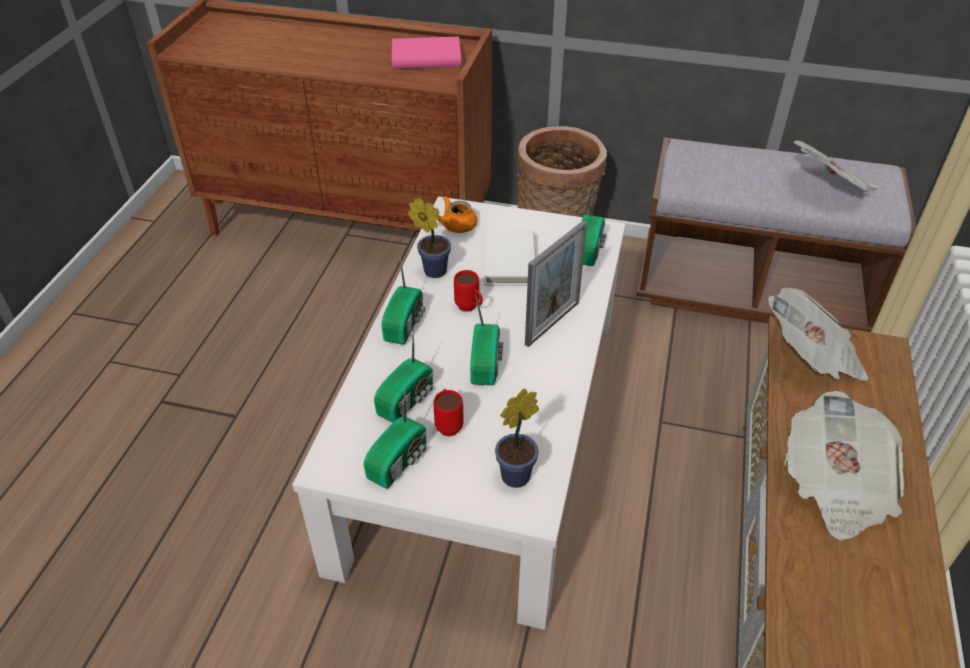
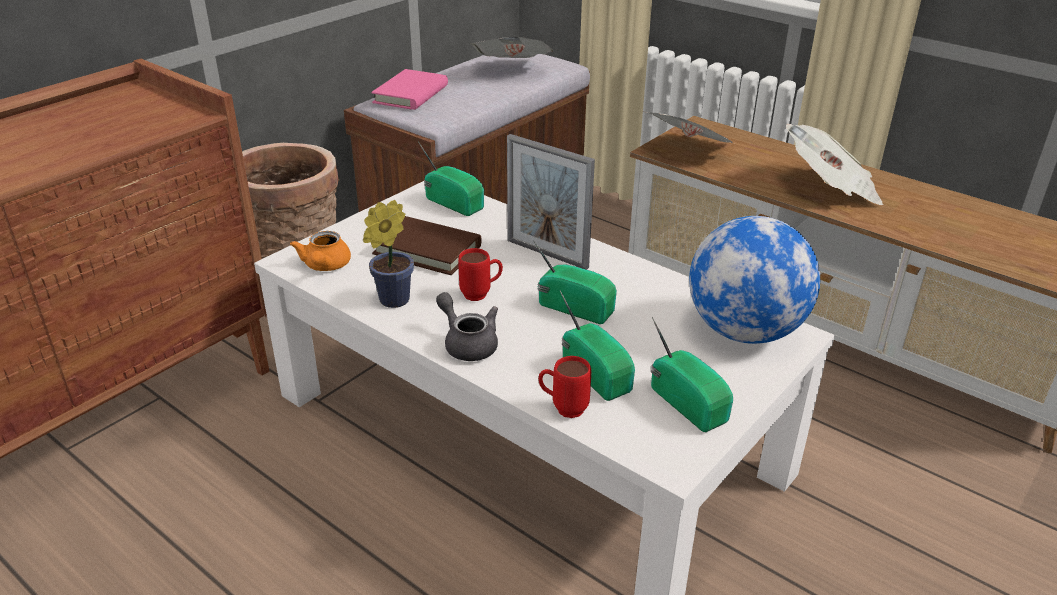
camera: 65 degrees left, 10 degrees down
radio [382,258,425,345] -> grey teapot [436,292,498,361]
pink book [392,37,461,69] -> pink book moved to [371,69,448,110]
red mug [433,389,464,437] -> red mug moved to [538,356,591,418]
white book [484,230,536,285] -> brown book [372,216,482,275]
potted plant [495,389,539,488] -> globe [689,216,820,344]
picture frame [525,220,587,347] -> picture frame turned 150 degrees clockwise [507,134,595,270]

